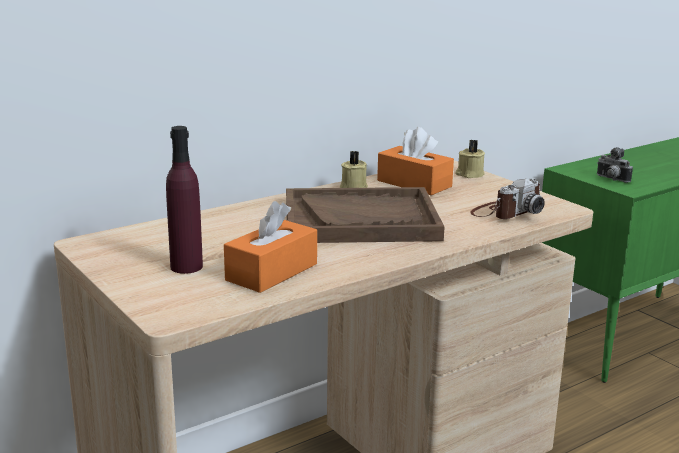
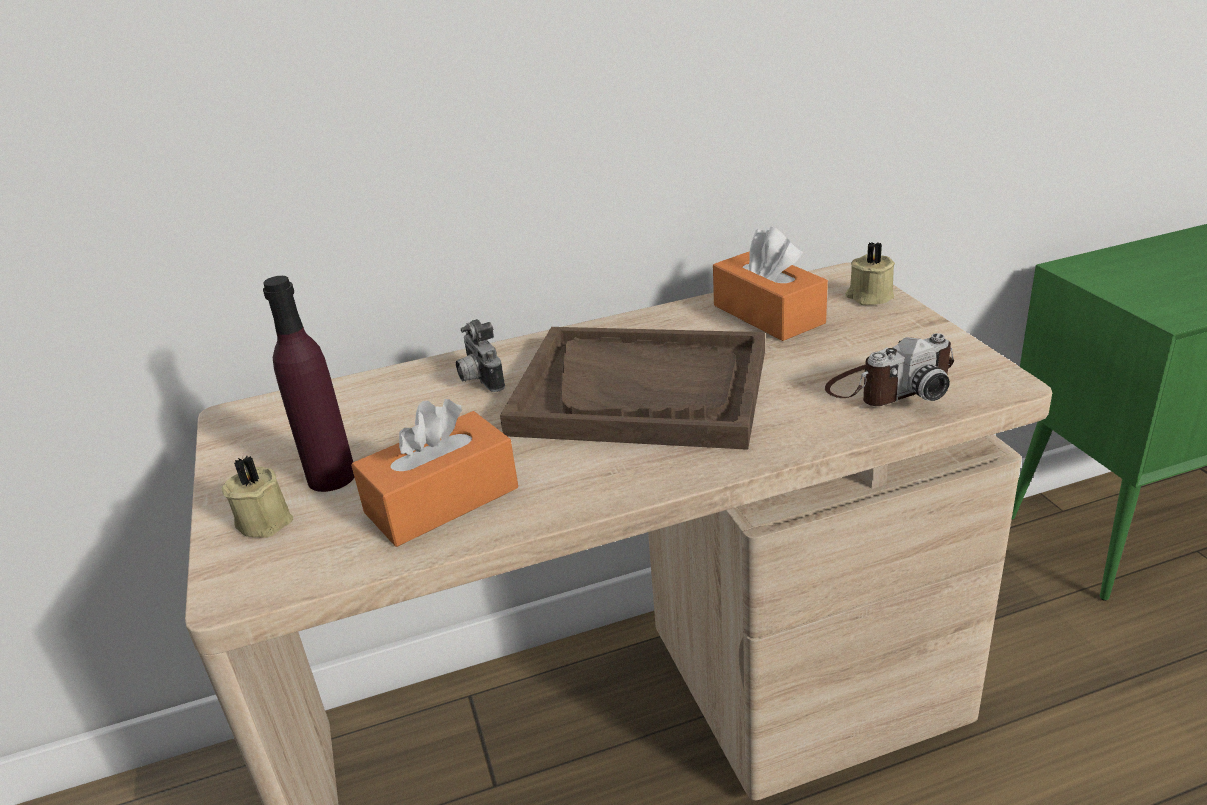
camera: 20 degrees right, 10 degrees up
beige candle [340,151,368,188] -> beige candle moved to [221,456,293,538]
camera [597,147,633,183] -> camera moved to [456,319,505,392]

